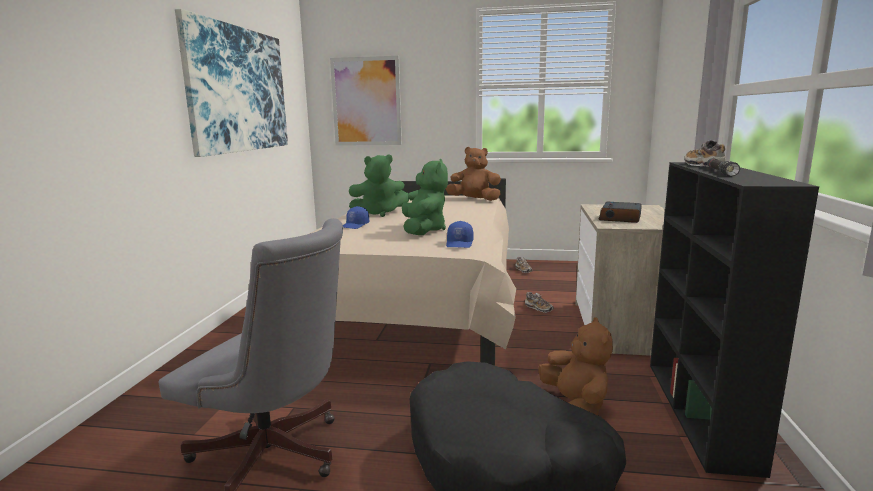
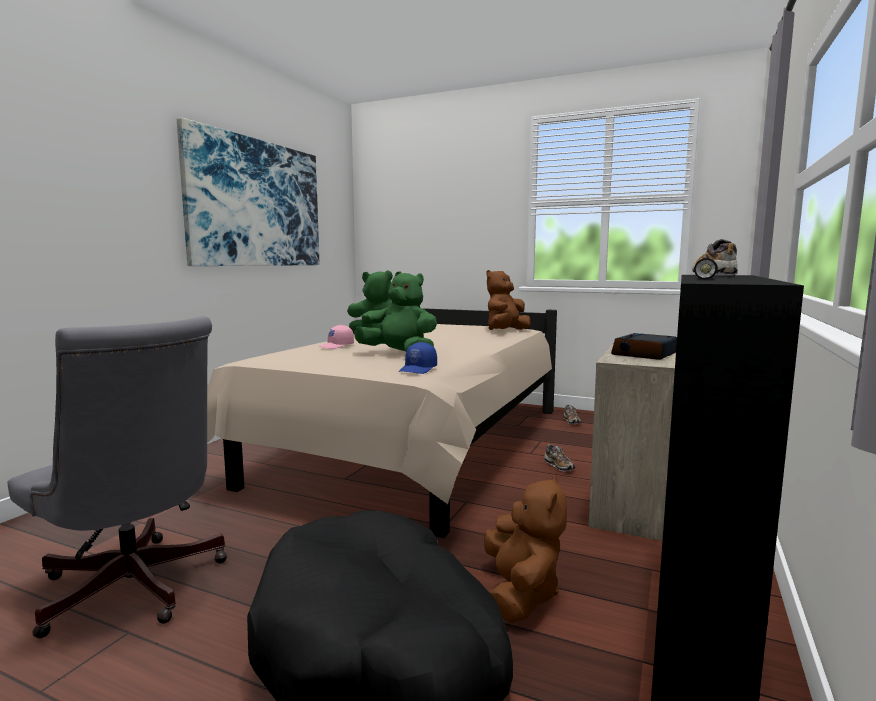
camera: 15 degrees right, 5 degrees down
picture [330,56,402,146] -> none
blue cap [343,206,369,229] -> pink cap [318,325,354,349]
green plush toy [402,159,448,235] -> green plush toy turned 75 degrees counterclockwise [354,271,437,351]
brown plush toy [446,147,501,201] -> brown plush toy turned 75 degrees counterclockwise [486,270,531,330]

